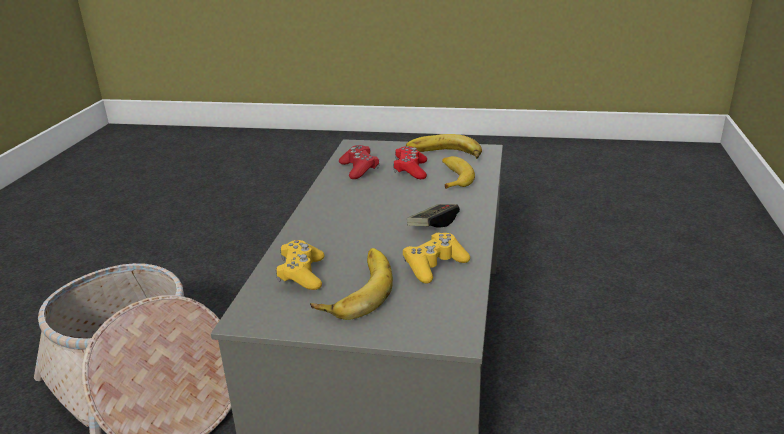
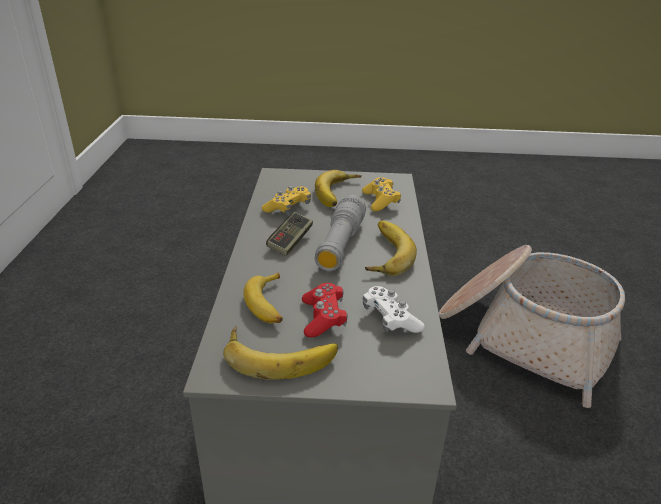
camera: 170 degrees right, 5 degrees up
red game controller [339,145,379,179] -> white game controller [363,286,425,333]
none -> grey flashlight [315,195,366,271]
none -> banana [365,221,417,276]

